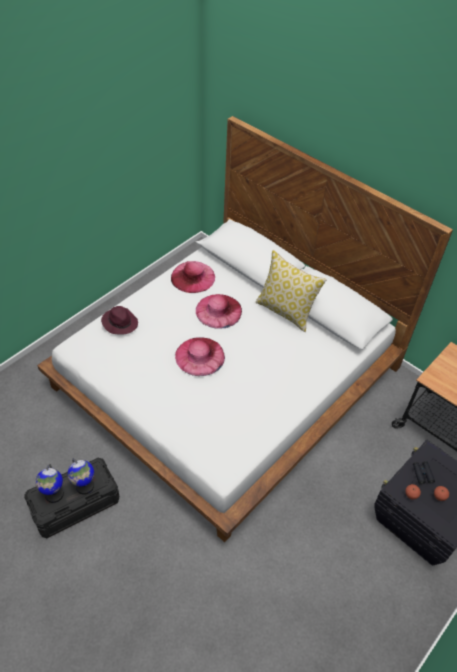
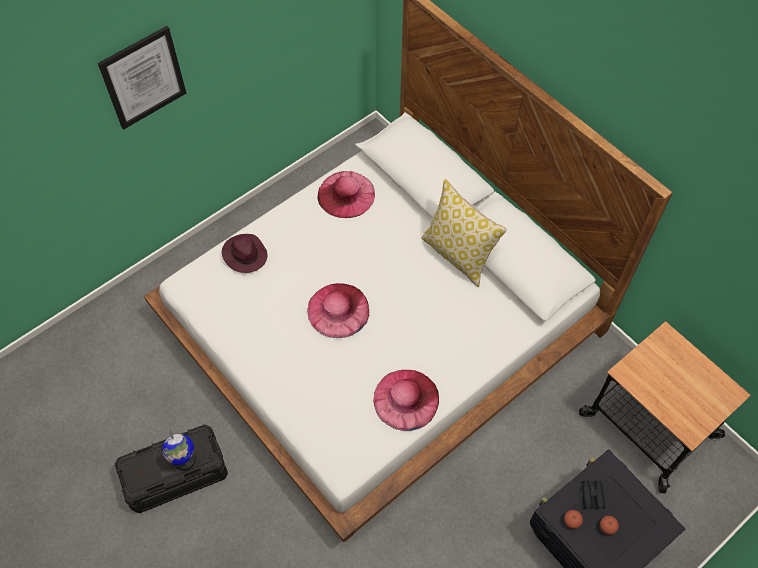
camera: 10 degrees right, 10 degrees up
globe [35,464,64,503] -> none
pink hat [196,294,242,329] -> pink hat moved to [373,370,439,431]
none -> picture [98,26,186,130]

